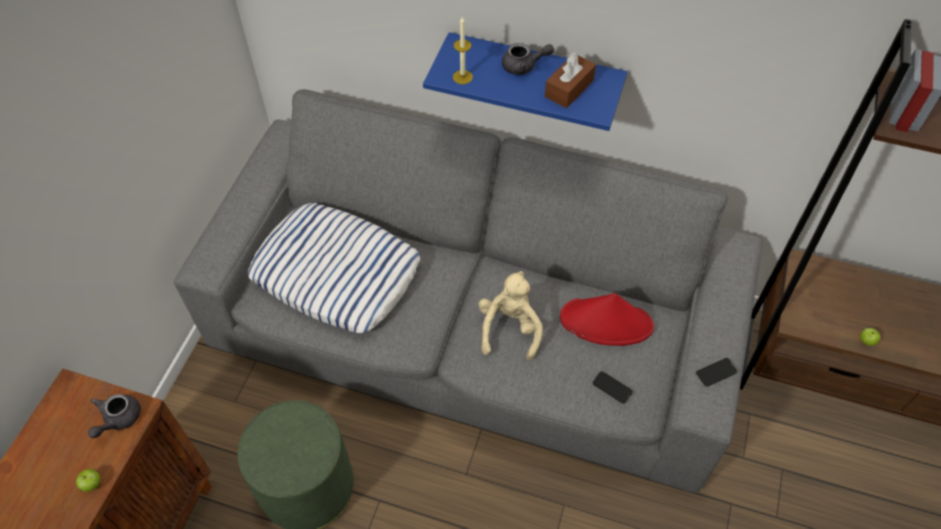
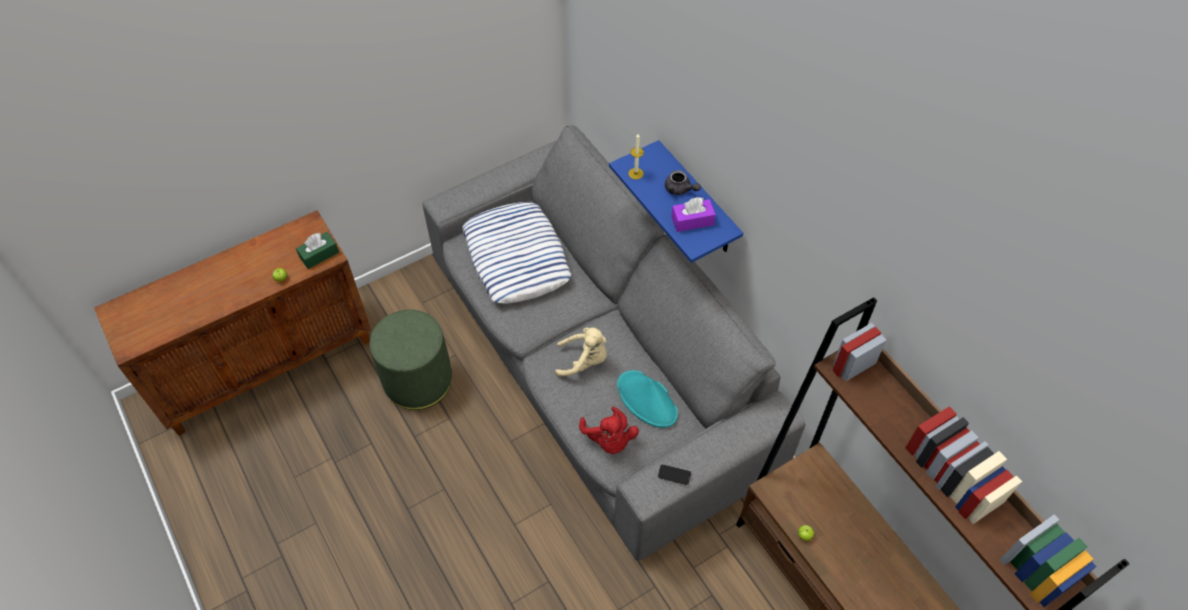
camera: 40 degrees right, 0 degrees up
grey teapot [88,394,141,438] -> green tissue box [296,232,339,269]
beige plush toy [478,271,543,361] -> beige plush toy turned 45 degrees clockwise [555,327,607,377]
brown tissue box [545,53,596,108] -> purple tissue box [671,197,716,232]
red hat [560,293,654,346] -> turquoise hat [617,370,678,428]
phone [592,371,633,404] -> red plush toy [579,407,639,454]

